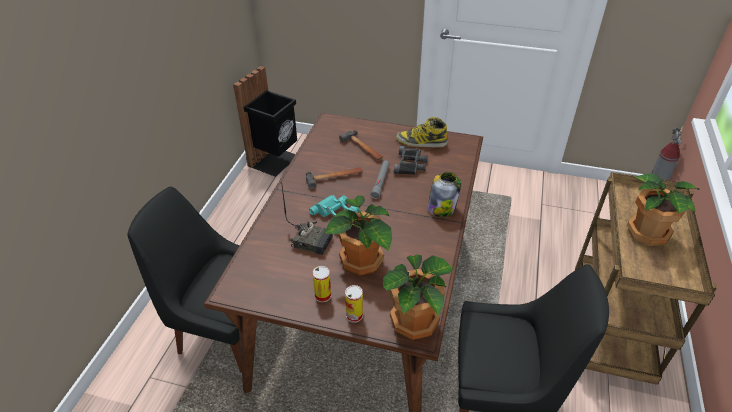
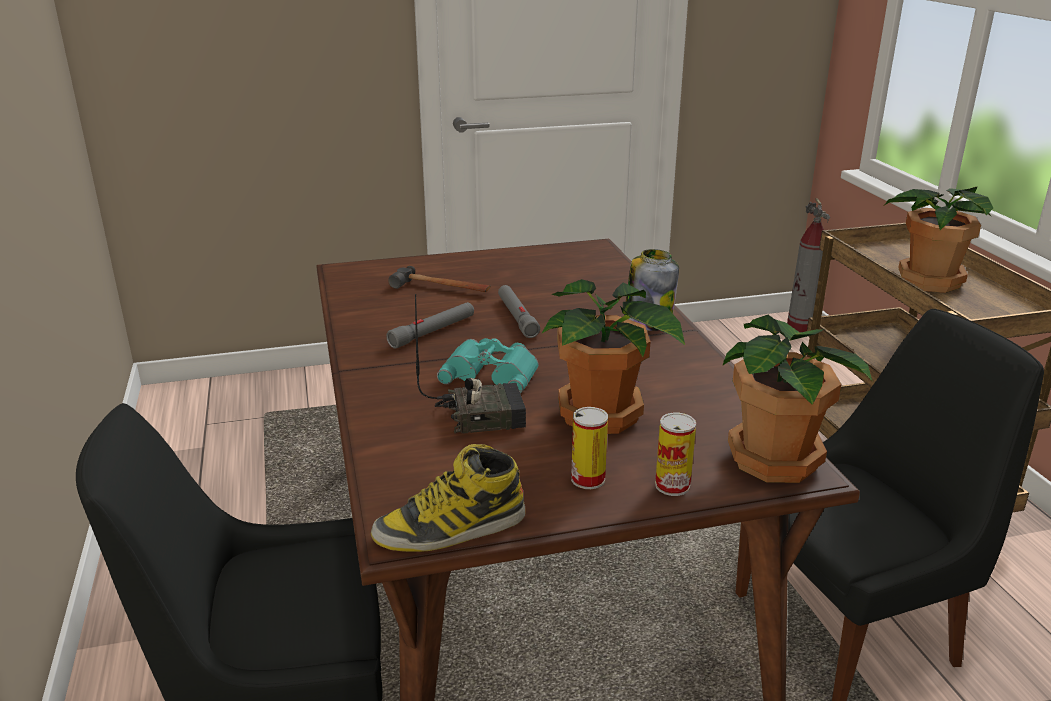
camera: 30 degrees left, 15 degrees down
black trash can [233,66,297,177] -> none
hammer [306,167,363,189] -> grey flashlight [386,302,474,349]
black binoculars [394,146,428,175] -> none
boot [396,117,448,147] -> boot moved to [371,444,525,552]

